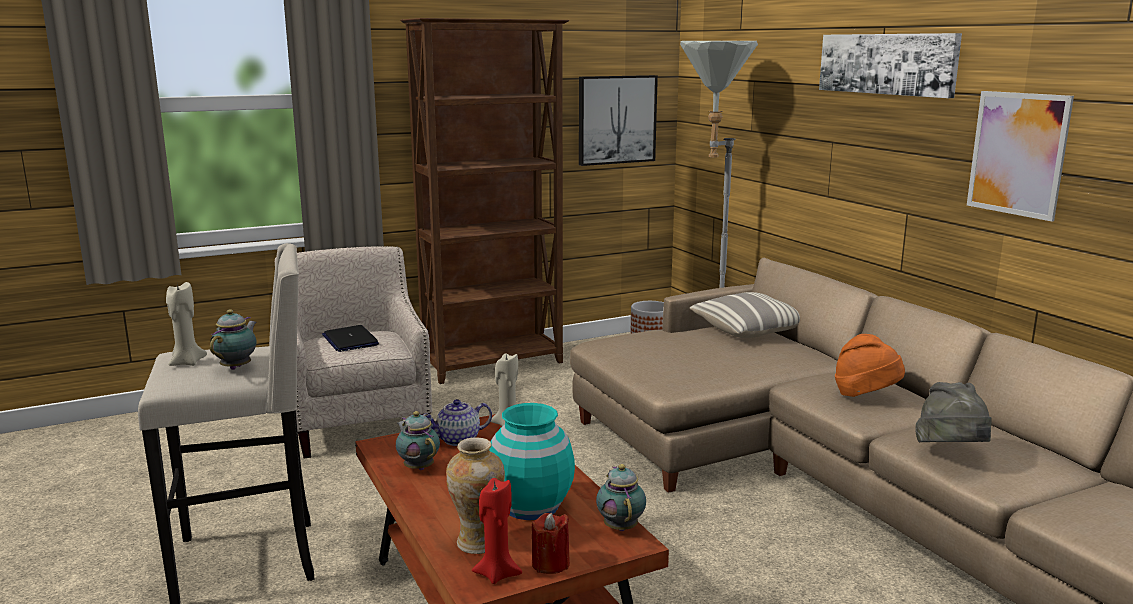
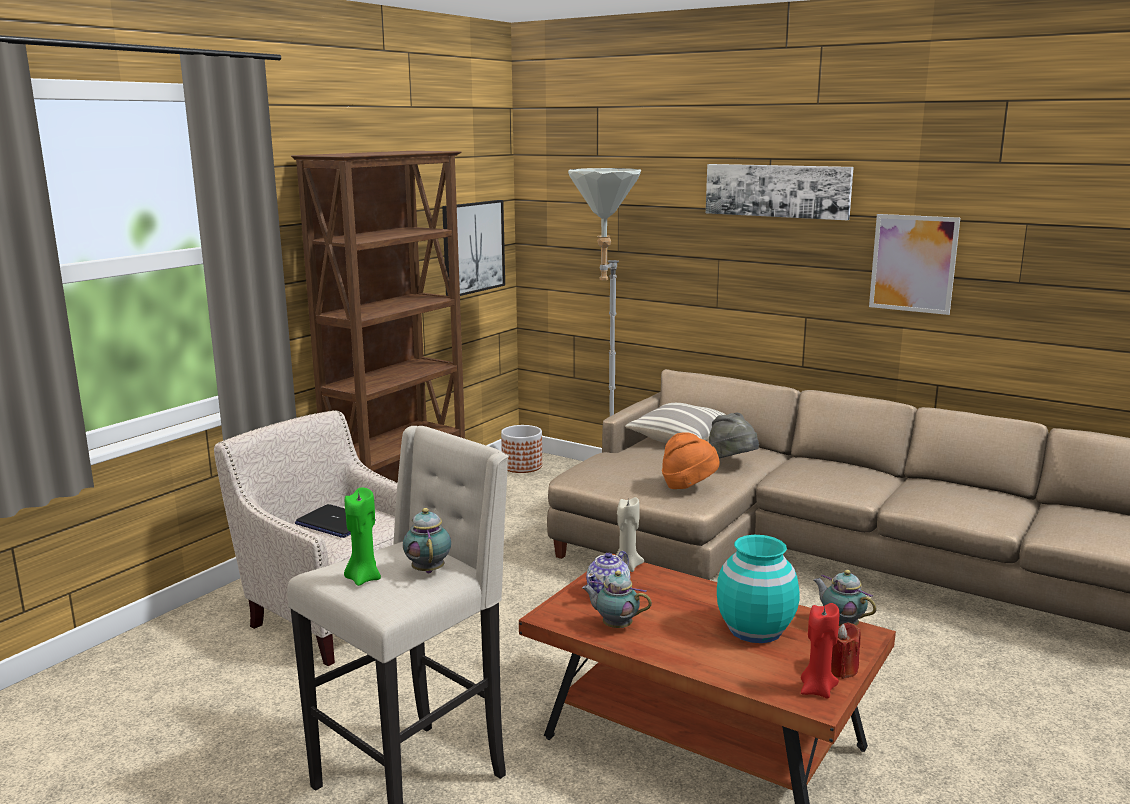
camera: 30 degrees left, 0 degrees up
beige candle [166,282,207,366] -> green candle [344,488,381,586]
vase [446,437,505,554] -> none
orange hat [835,334,905,397] -> orange hat moved to [662,432,719,489]
grey hat [916,382,992,443] -> grey hat moved to [709,412,759,458]

